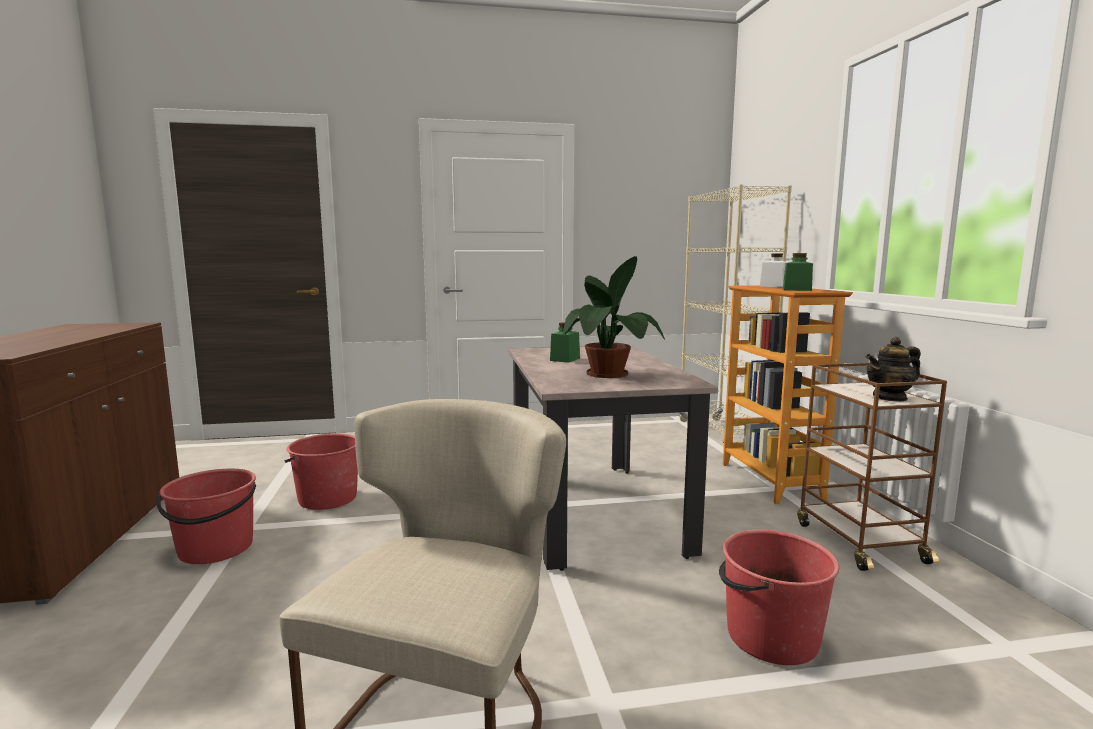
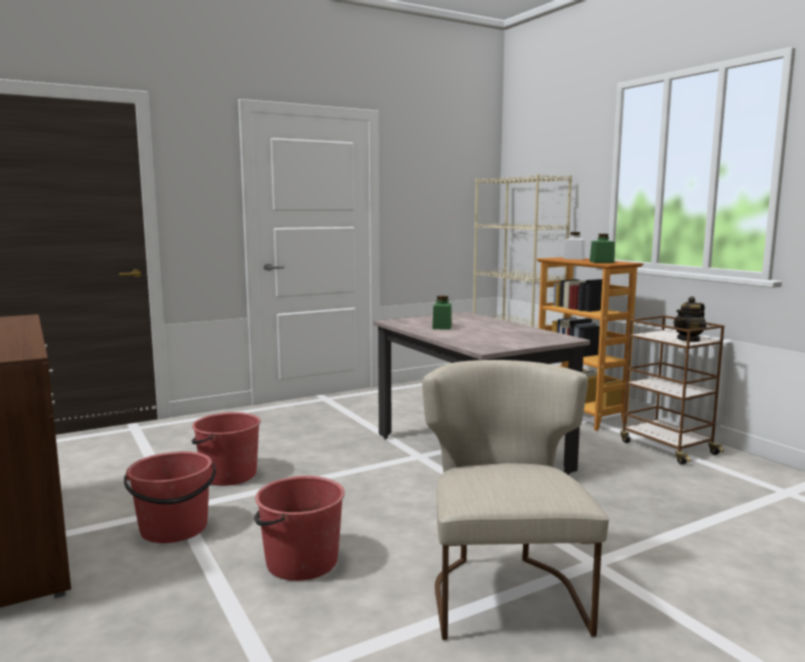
camera: 20 degrees left, 0 degrees up
potted plant [563,256,665,378] -> none
red bucket [719,529,839,665] -> red bucket moved to [254,476,345,581]

